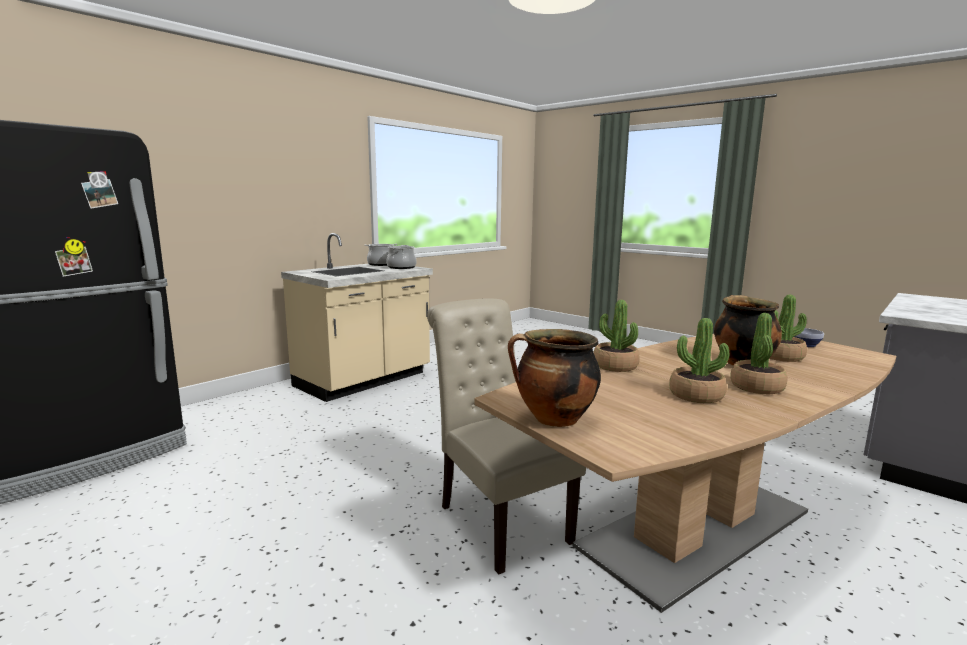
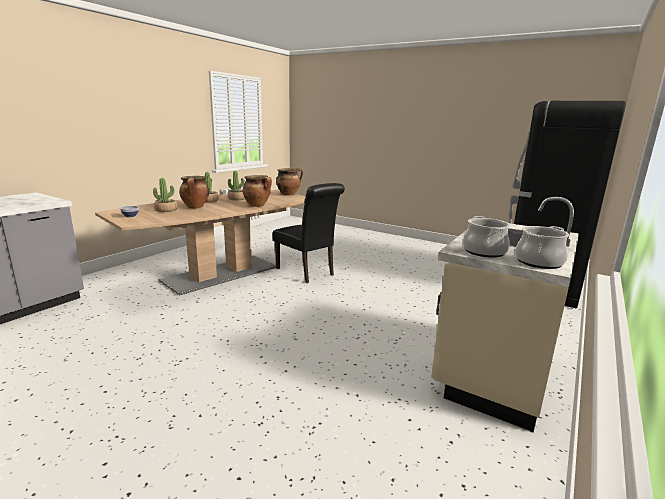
camera: 170 degrees right, 5 degrees up
beige chair [427,298,586,574] -> black chair [273,183,345,283]
potted plant [594,300,640,372] -> cooking pot [242,175,272,207]

